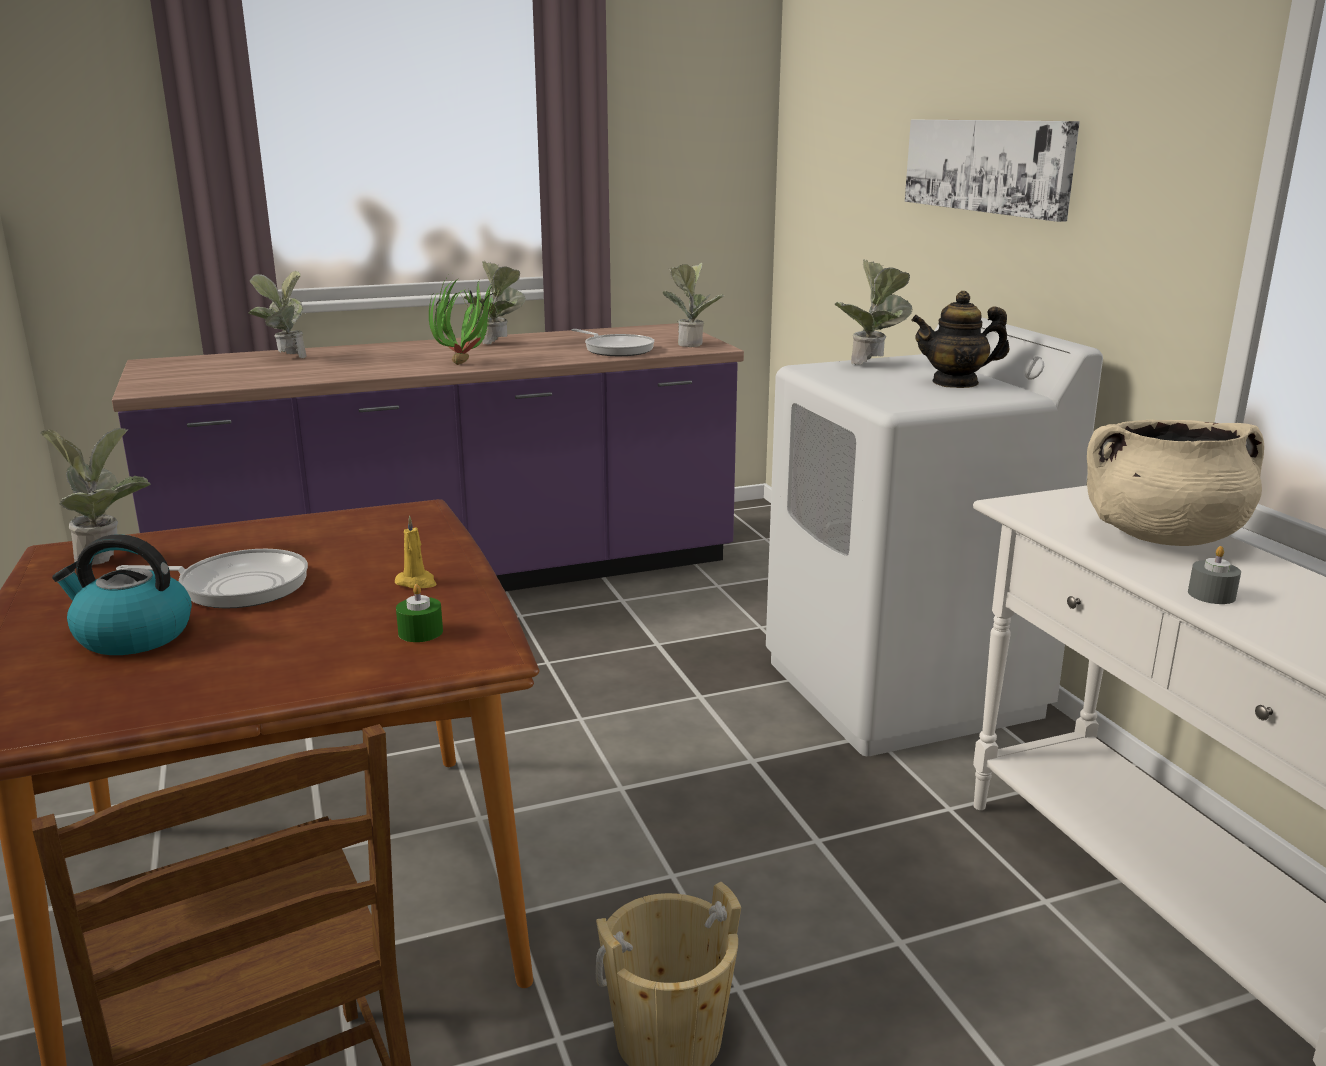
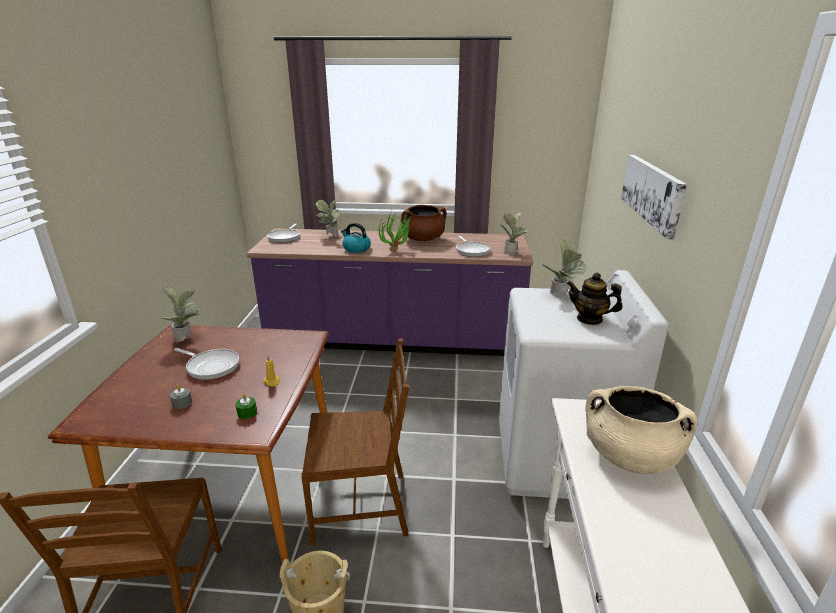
camera: 25 degrees right, 5 degrees up
kettle [52,534,192,655] -> kettle moved to [341,223,371,253]
potted plant [464,261,525,345] -> brown cooking pot [401,205,447,241]
grey candle [1188,546,1241,604] -> grey candle moved to [170,385,192,409]
none -> frying pan [267,224,299,243]
none -> brown chair [301,339,409,546]

